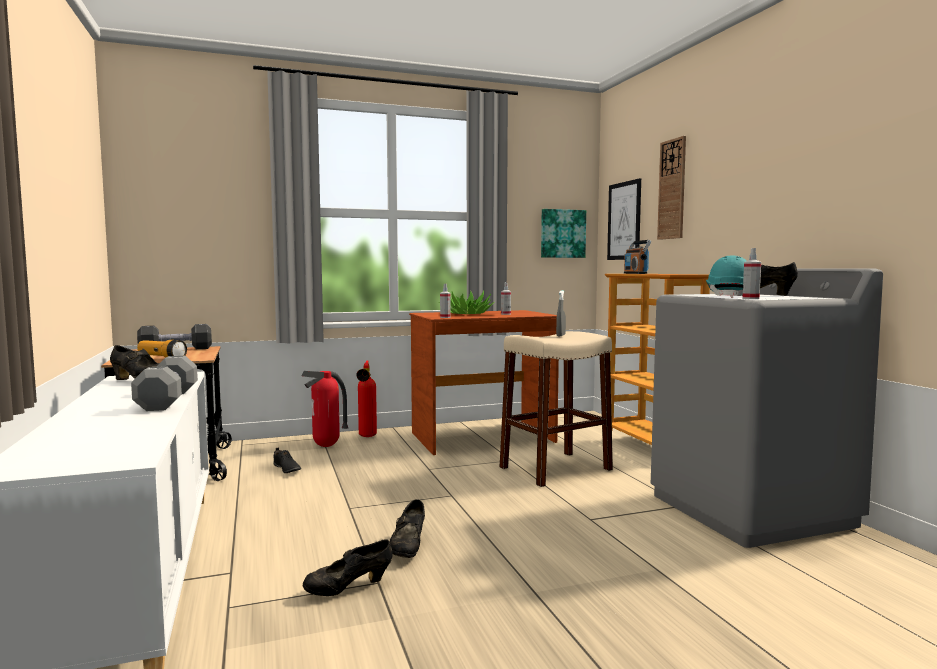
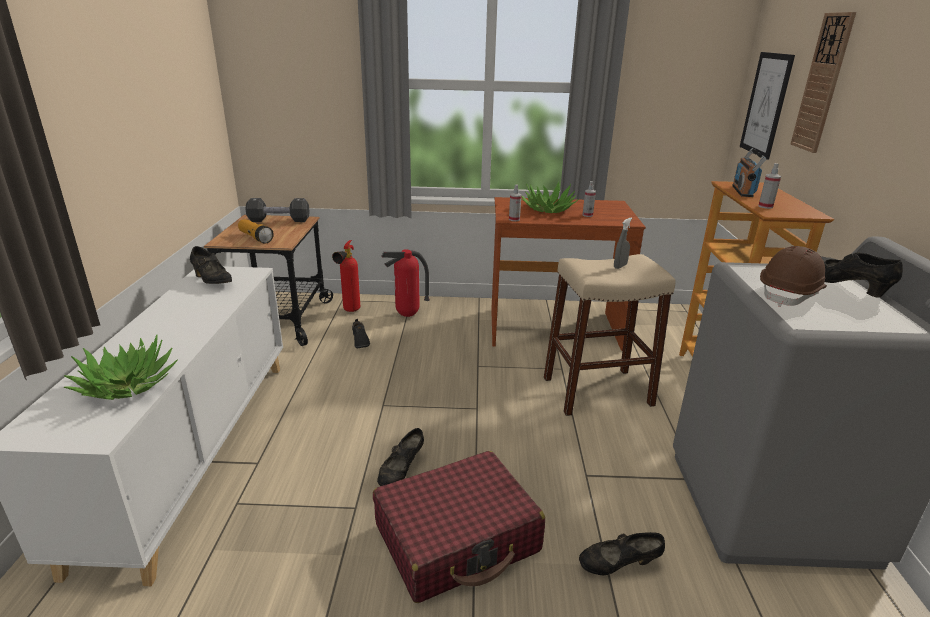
camera: 20 degrees right, 20 degrees up
grey dumbbell [131,356,198,411] -> none
black shoe [303,539,393,596] -> black shoe moved to [579,532,665,575]
fire extinguisher [356,361,377,437] -> fire extinguisher moved to [332,240,360,312]
picture [541,209,586,258] -> none
turquoise hard hat [706,255,747,298] -> brown hard hat [760,246,827,307]
spray bottle [742,248,761,299] -> spray bottle moved to [758,163,781,209]
none -> potted plant [64,335,178,400]
none -> red suitcase [373,451,545,603]

